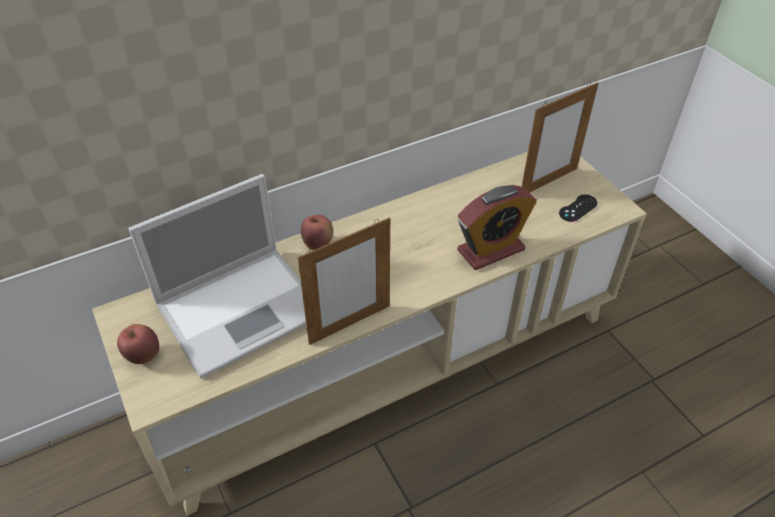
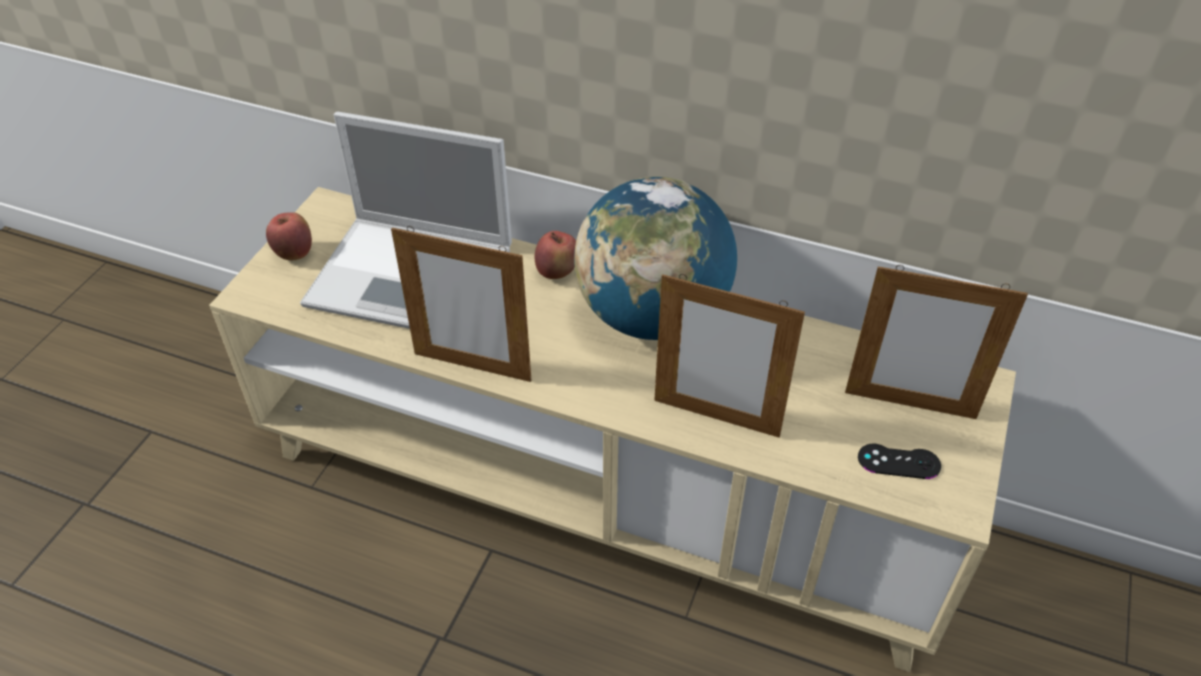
camera: 50 degrees right, 0 degrees up
alarm clock [457,185,537,270] -> picture frame [654,274,805,438]
none -> globe [574,177,737,340]

